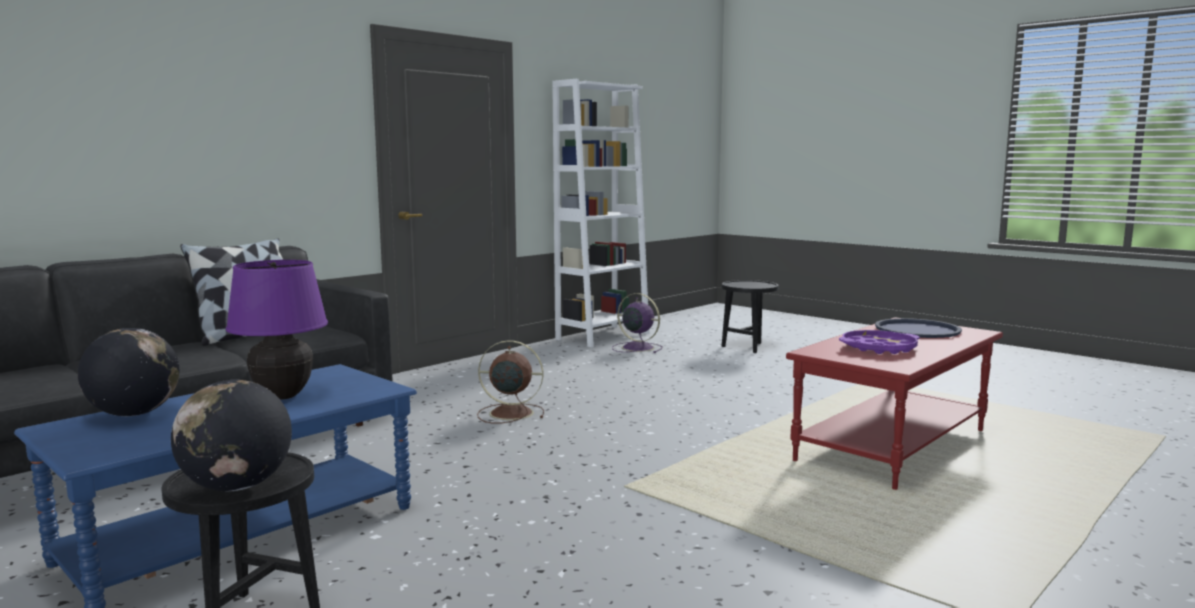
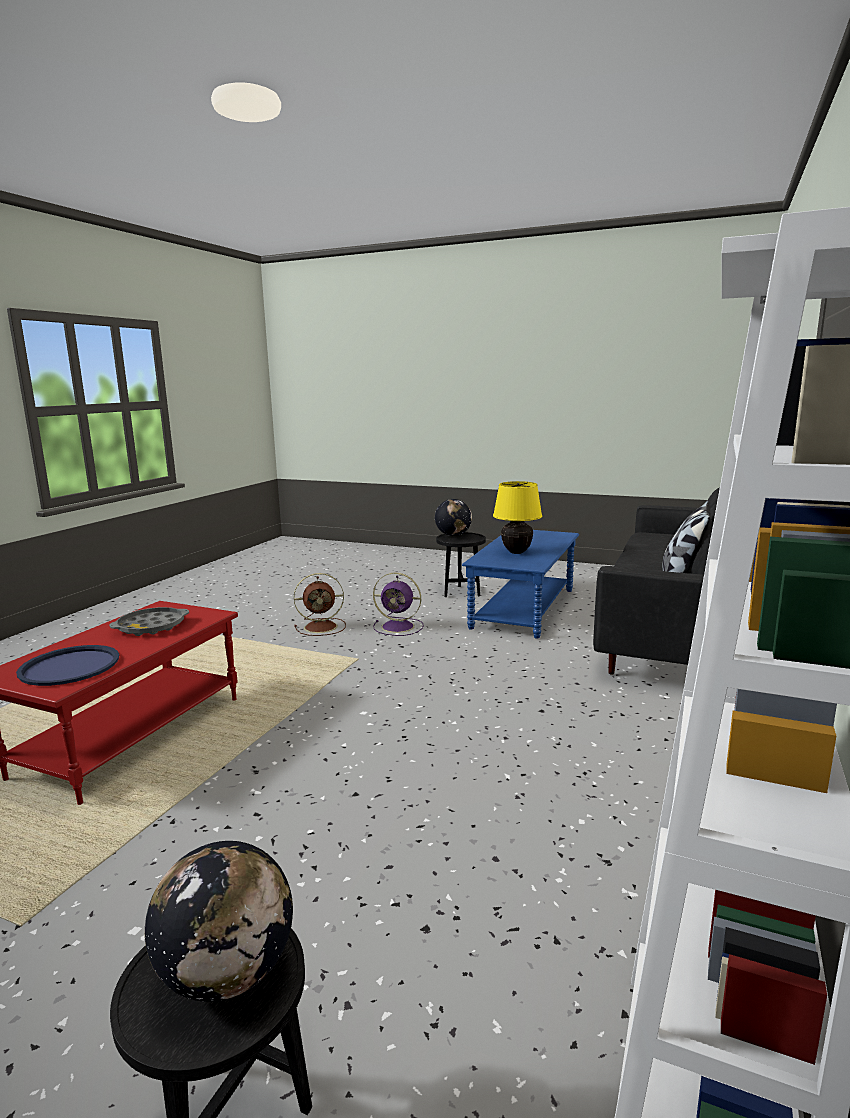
camera: 160 degrees right, 5 degrees up
globe [78,328,180,416] -> globe moved to [145,841,293,1002]
purple table lamp [226,260,328,400] -> yellow table lamp [493,481,542,554]
brown fan [477,340,544,424] -> brown fan moved to [294,573,346,636]
purple fan [612,293,663,353] -> purple fan moved to [373,573,424,636]
purple tray [839,330,920,354] -> grey tray [109,607,189,636]

